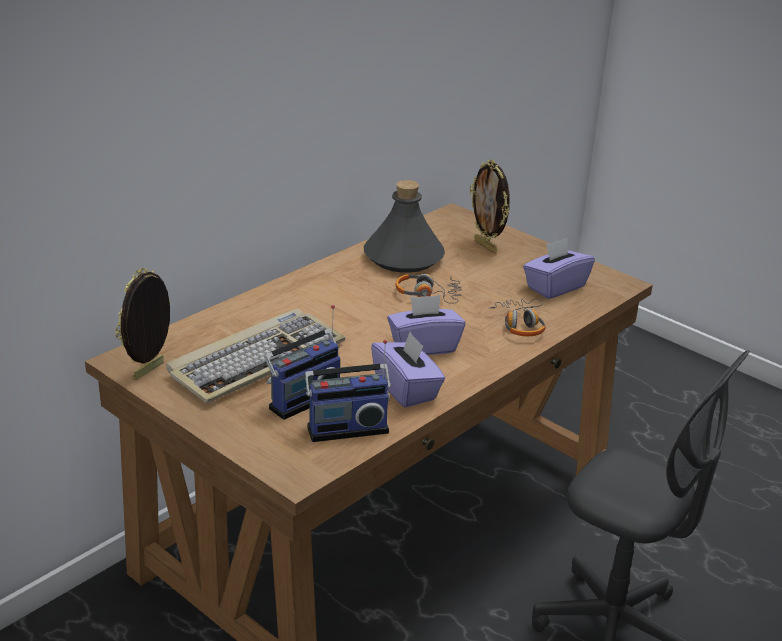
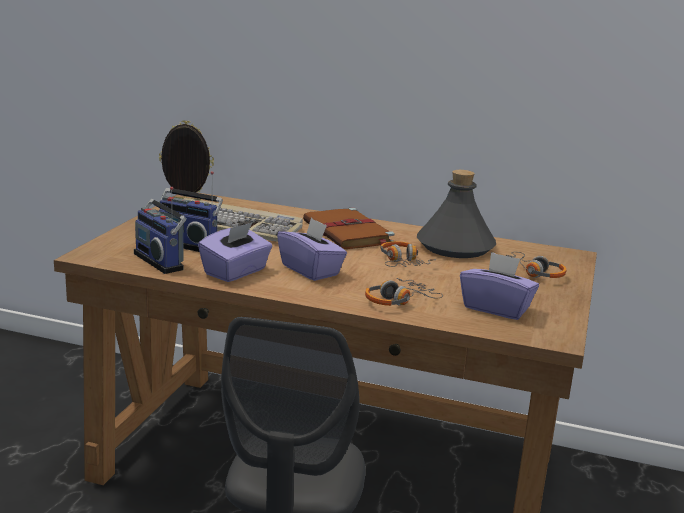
camera: 65 degrees right, 10 degrees down
picture frame [470,159,510,253] -> headphones [506,252,566,278]
none -> brown book [303,208,395,249]

